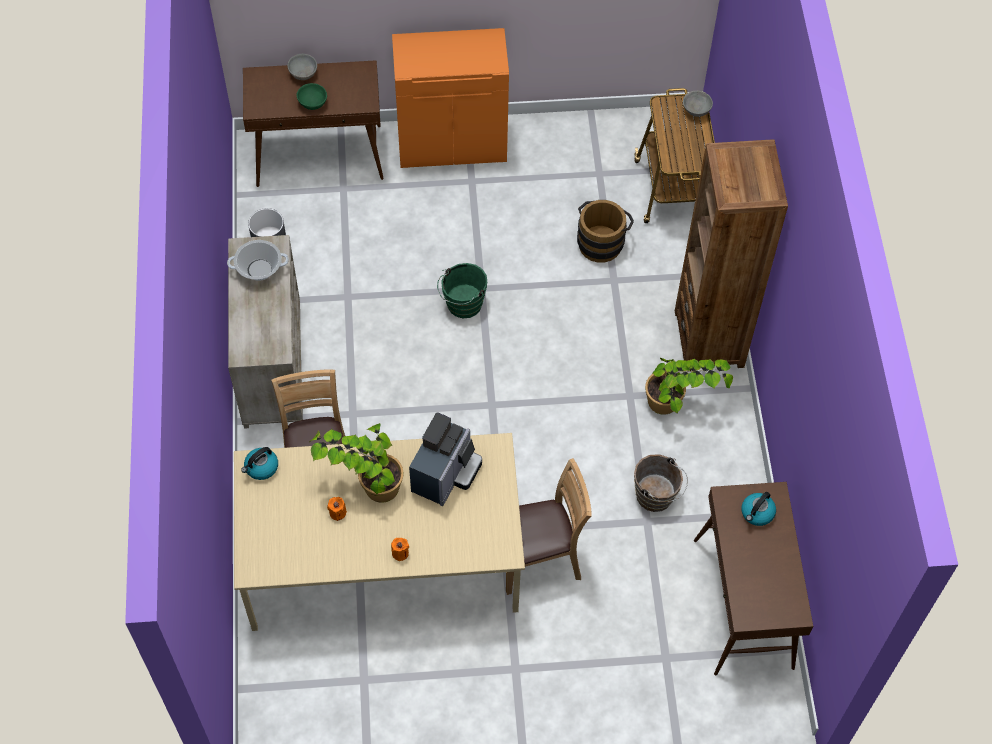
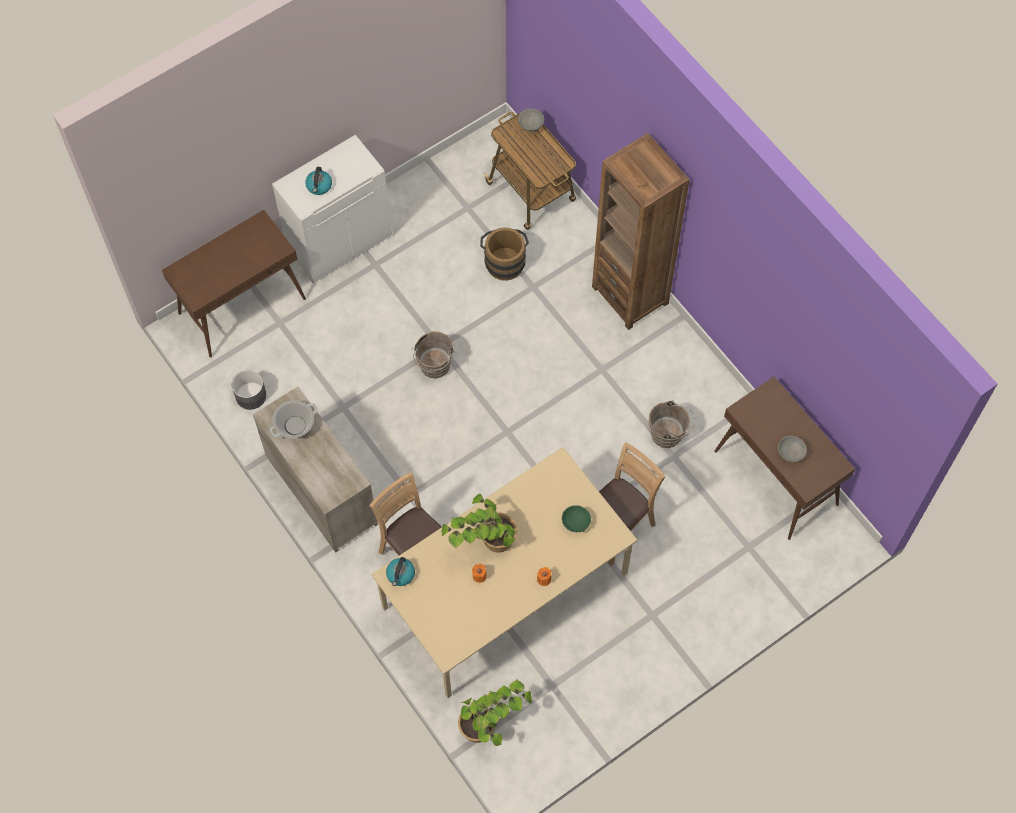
camera: 30 degrees left, 5 degrees up
grey bowl [288,54,317,80] -> grey bowl moved to [778,436,807,463]
green bowl [296,83,327,110] -> green bowl moved to [562,505,591,532]
orange cabinet [392,28,509,168] -> white cabinet [272,135,392,283]
coffee machine [409,413,482,506] -> none
green bucket [437,263,487,318] -> brown bucket [412,331,454,378]
potted plant [645,358,733,415] -> potted plant moved to [458,679,532,746]
kettle [741,492,776,526] -> kettle moved to [305,167,332,195]

